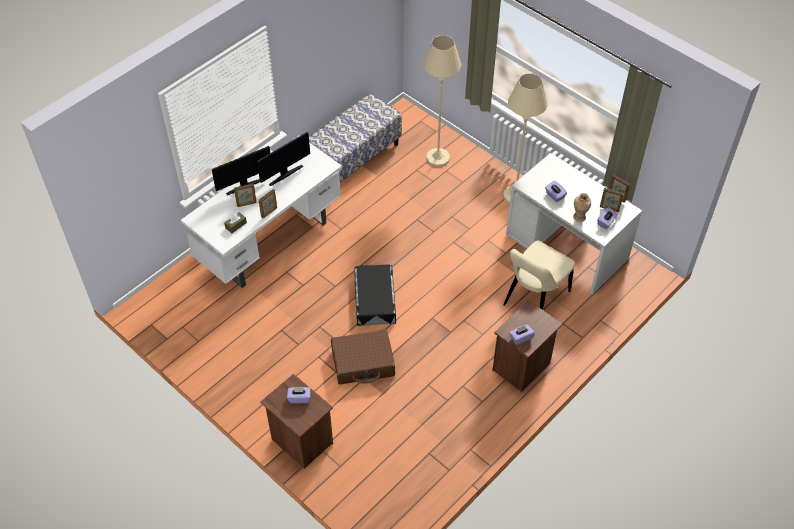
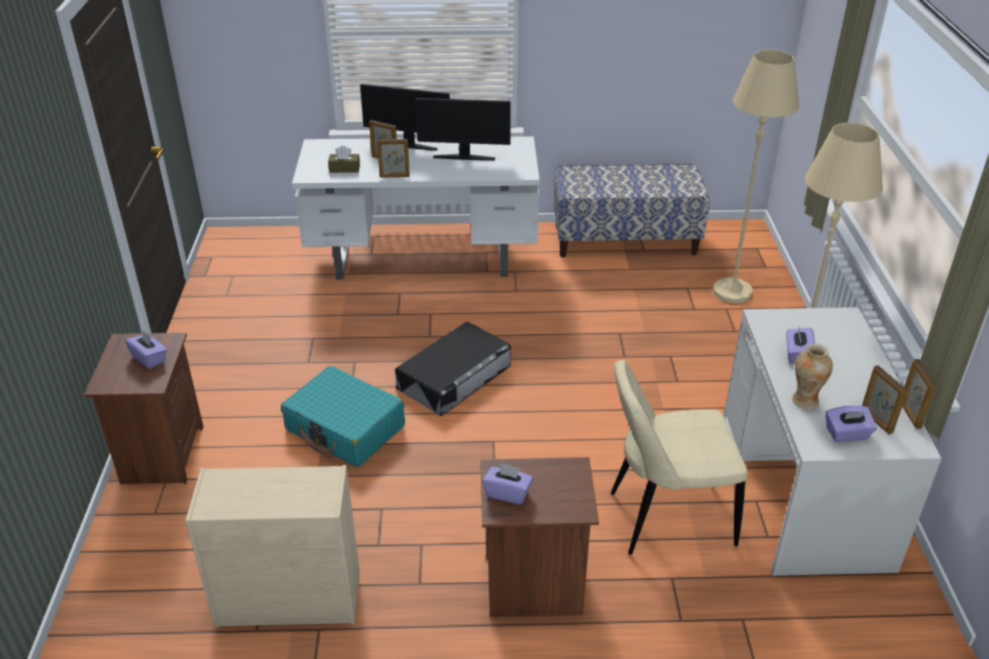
camera: 45 degrees right, 15 degrees down
brown suitcase [331,330,395,384] -> turquoise suitcase [281,366,405,467]
none -> beige dresser [185,465,360,628]

